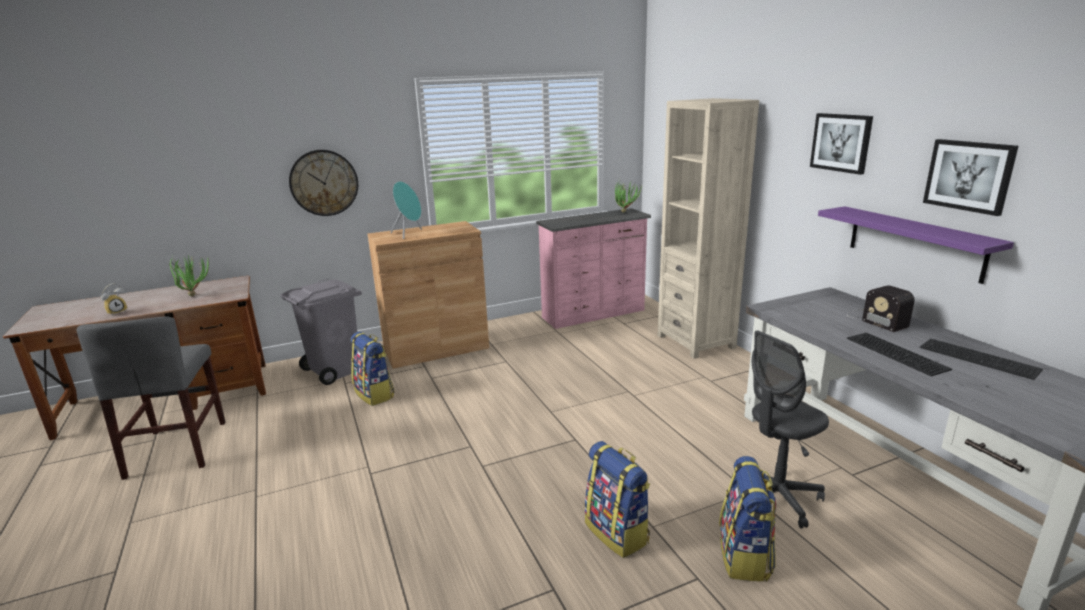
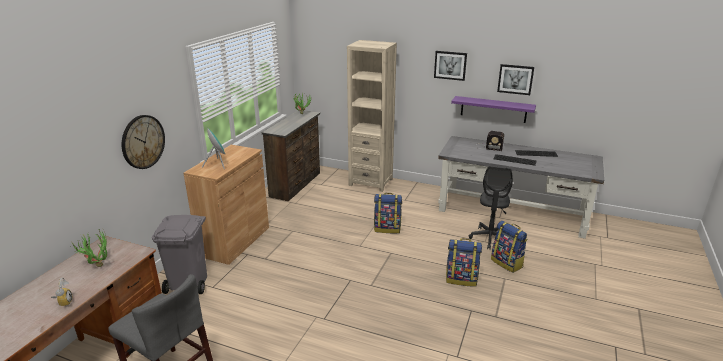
camera: 45 degrees left, 5 degrees up
backpack [350,332,394,406] -> backpack moved to [374,193,402,233]
pink dresser [536,208,651,329] -> brown dresser [262,110,320,201]

